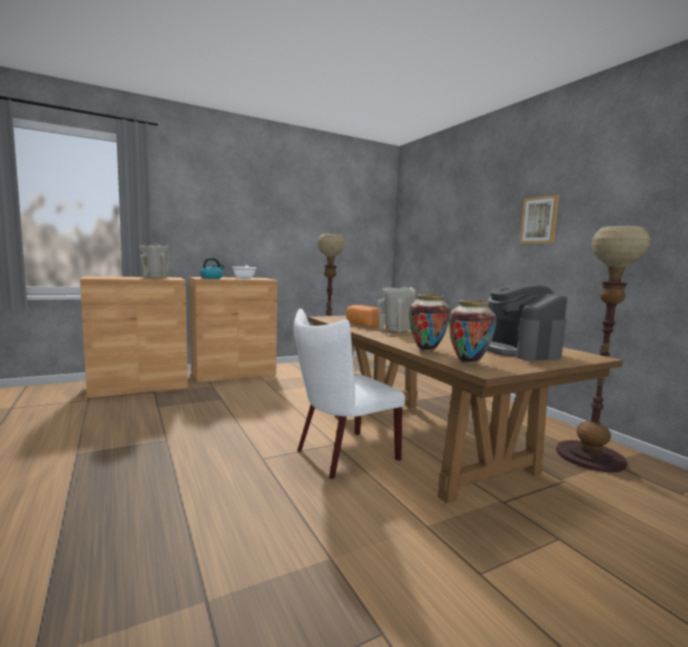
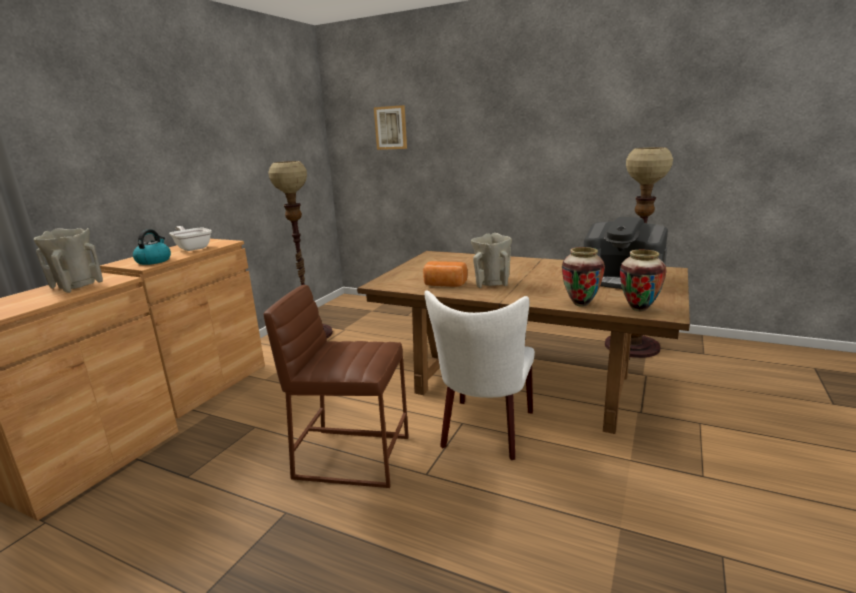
camera: 35 degrees left, 10 degrees up
picture [520,195,559,244] -> picture moved to [374,105,407,150]
none -> brown stool [263,285,409,488]

